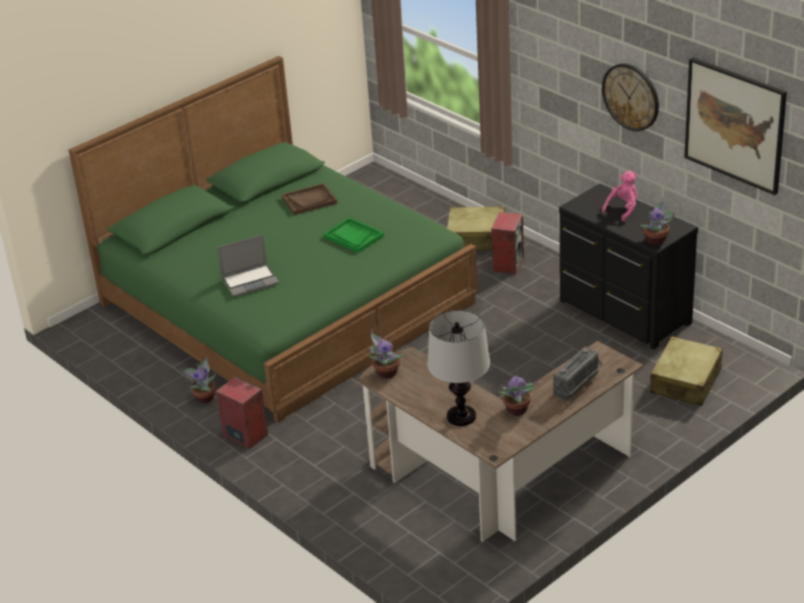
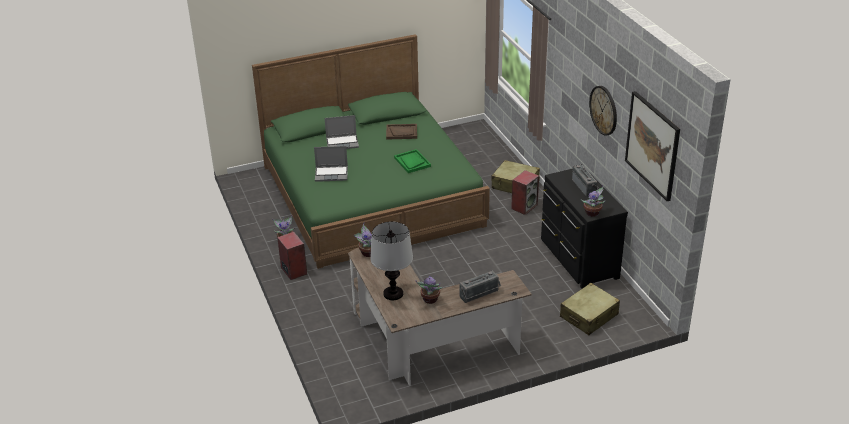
camera: 20 degrees right, 0 degrees up
pink plush toy [602,171,638,222] -> radio [572,164,599,197]
none -> laptop [325,115,359,149]

